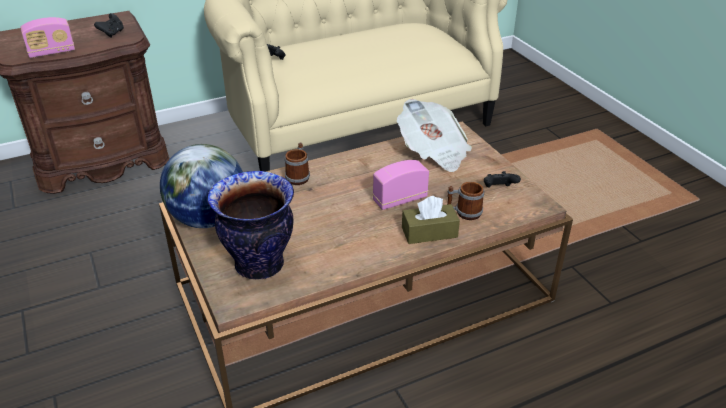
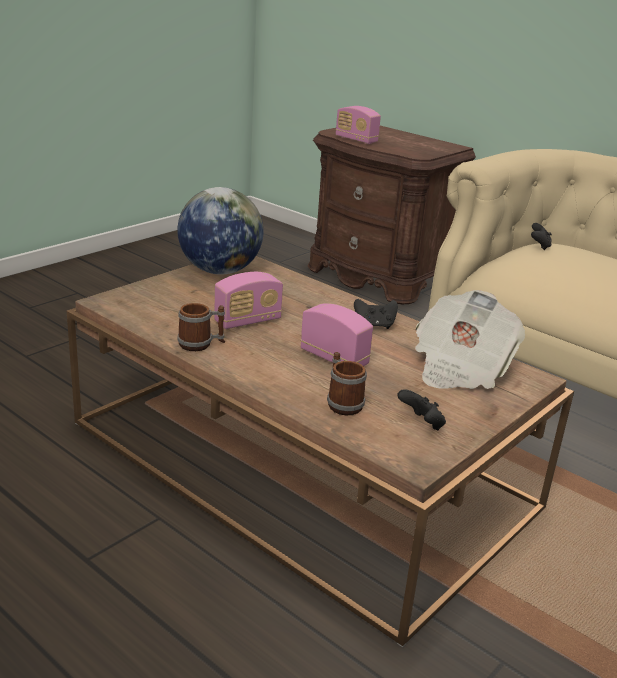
camera: 65 degrees right, 10 degrees down
black game controller [94,13,124,38] -> black game controller moved to [354,299,398,329]
vase [207,171,294,280] -> none
mug [285,143,310,185] -> mug moved to [177,303,225,351]
brown tissue box [402,196,460,244] -> none
none -> radio [214,272,283,329]

